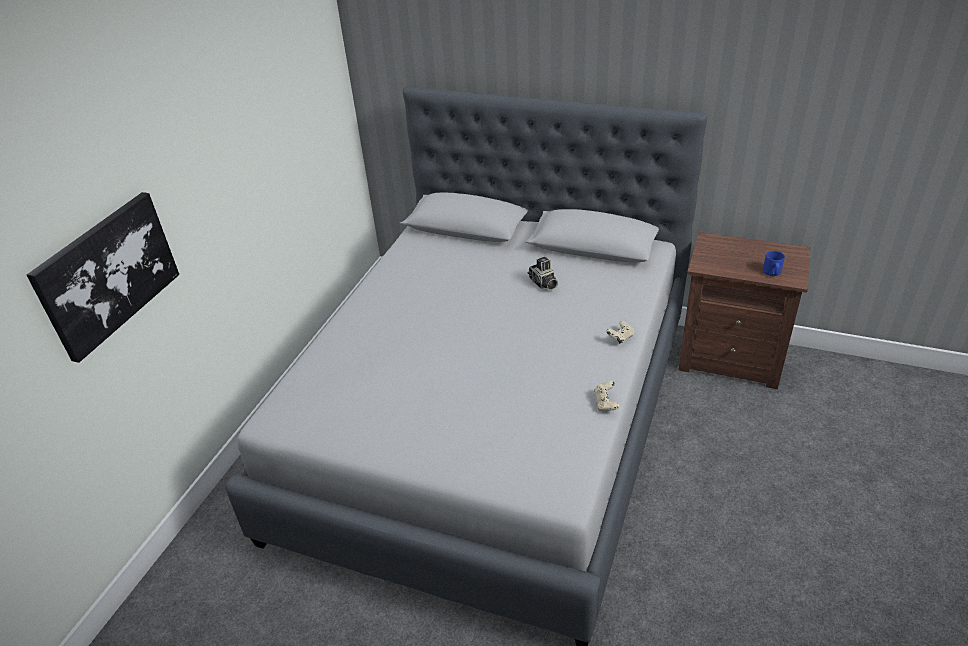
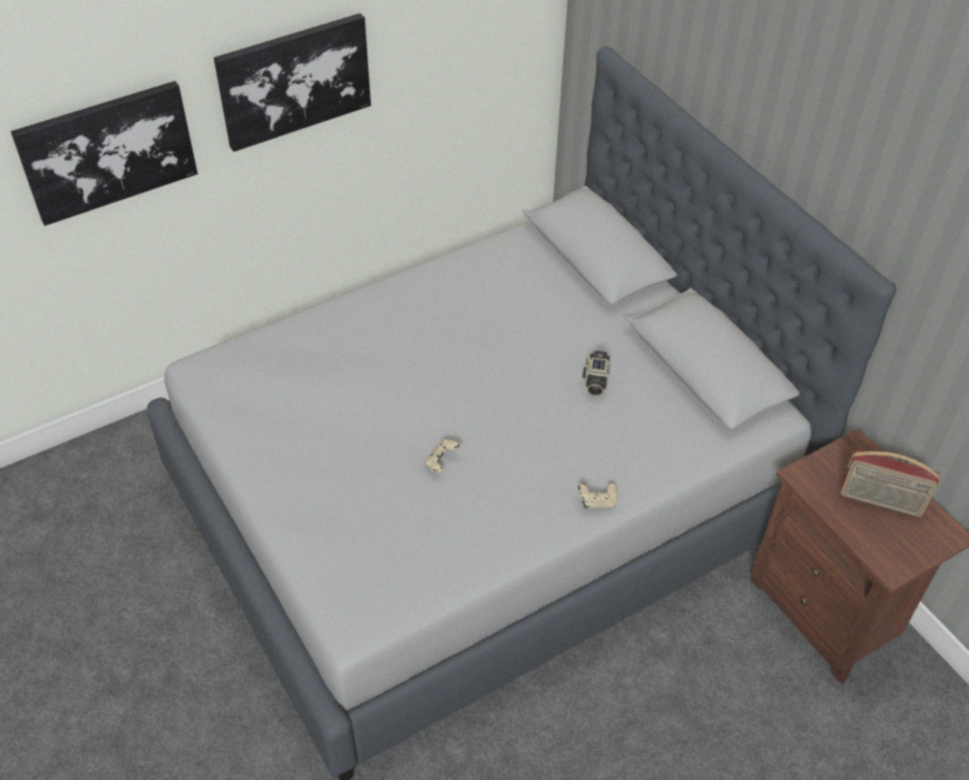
camera: 35 degrees right, 10 degrees up
beige game controller [594,381,619,411] -> beige game controller moved to [424,439,461,473]
blue mug [763,251,785,276] -> none
none -> picture [214,13,371,152]
none -> radio [840,450,940,517]

